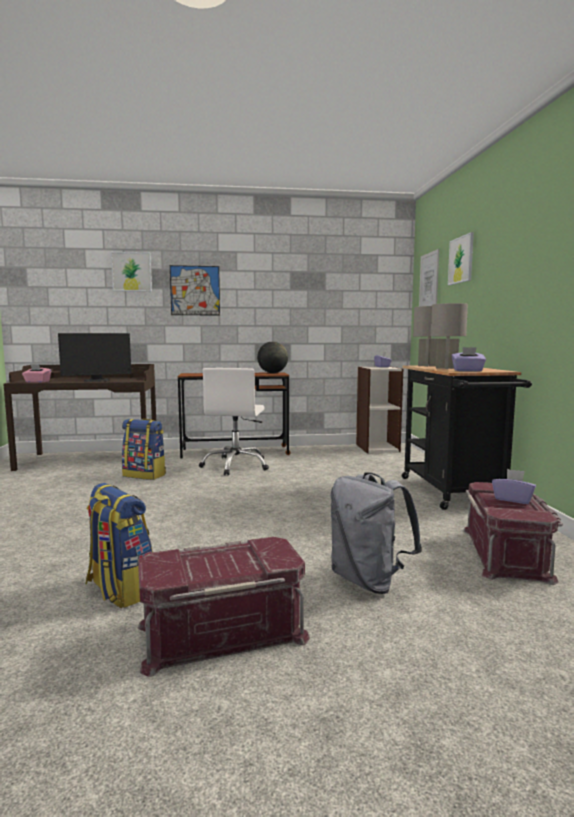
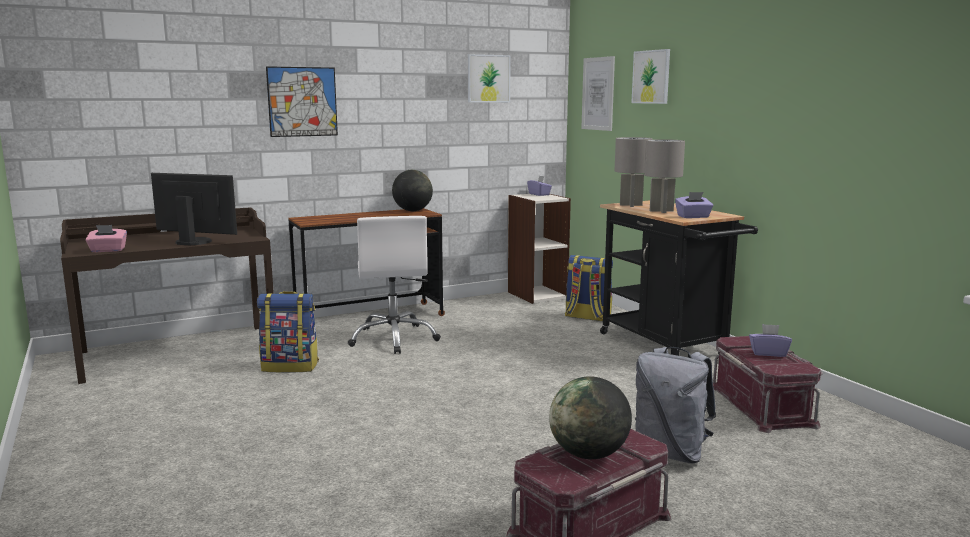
camera: 20 degrees left, 5 degrees up
monitor [58,333,132,382] -> monitor turned 120 degrees counterclockwise [151,173,237,246]
backpack [86,483,153,608] -> backpack moved to [565,255,613,321]
picture [111,252,152,292] -> picture moved to [468,54,511,103]
none -> globe [549,376,632,459]

